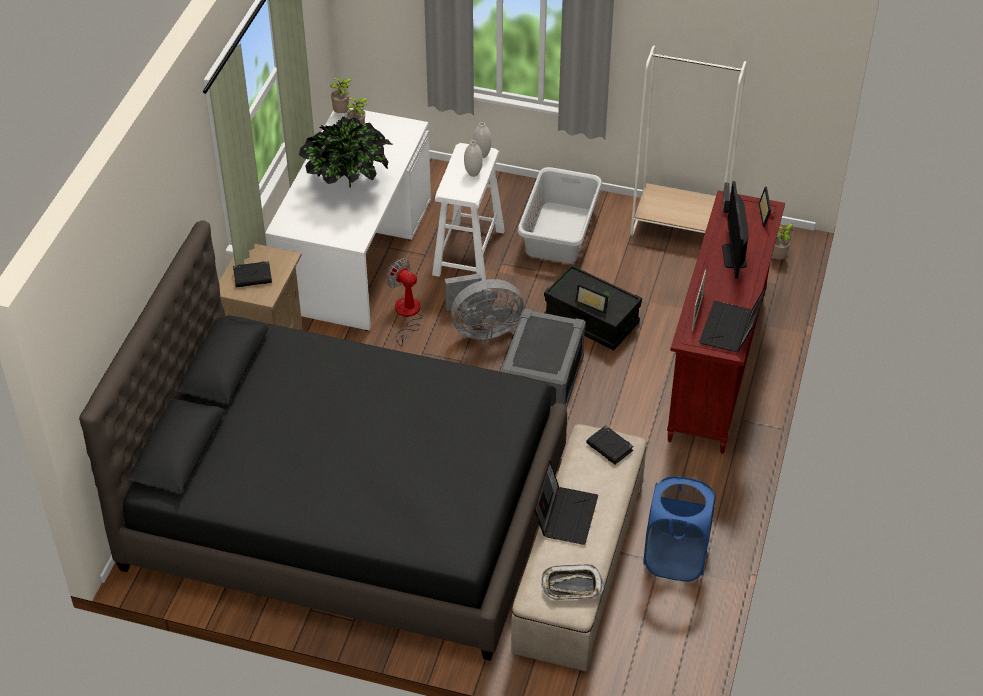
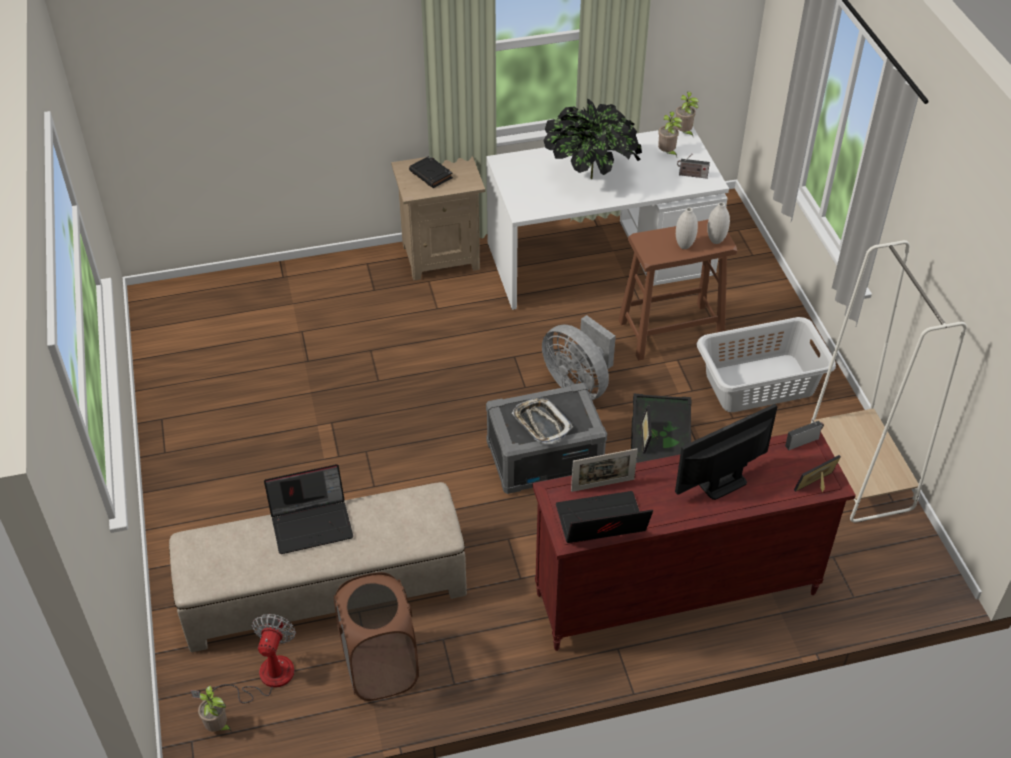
camera: 60 degrees right, 0 degrees up
black bed [79,220,567,661] -> none
fan [386,258,423,346] -> fan moved to [190,614,296,704]
white stool [432,143,505,280] -> brown stool [618,219,737,360]
tray [541,564,604,600] -> tray moved to [512,397,573,444]
black book [586,425,634,464] -> none
blue laundry basket [644,476,716,582] -> brown laundry basket [334,572,419,701]
potted plant [772,223,794,259] -> potted plant moved to [198,685,232,732]
none -> radio [677,154,710,179]

